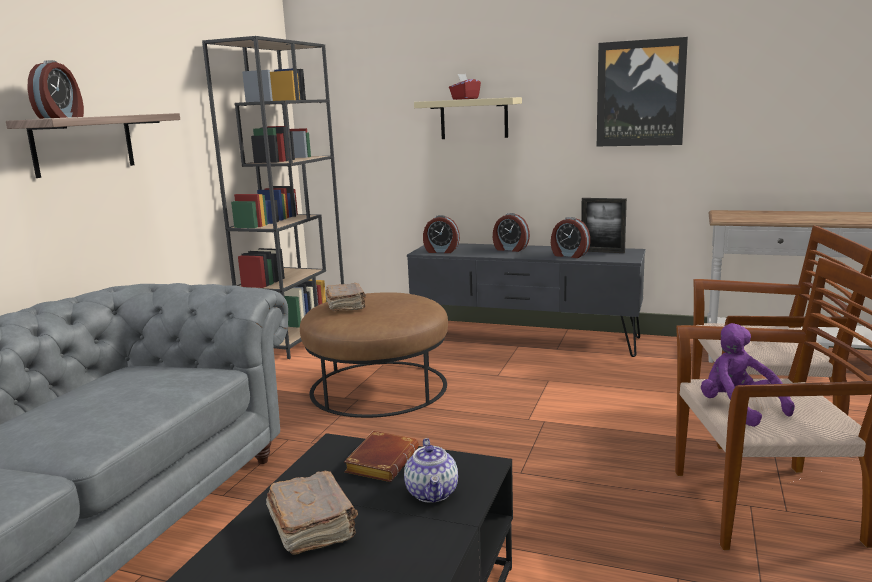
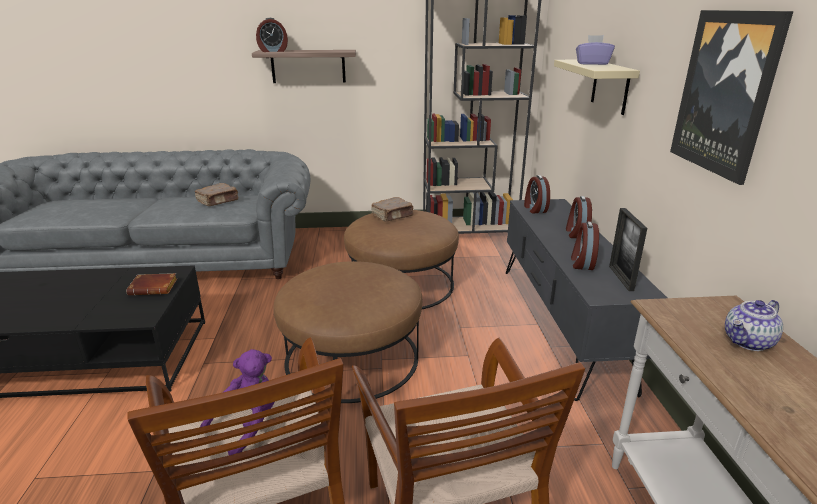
camera: 65 degrees right, 10 degrees up
brown book [266,471,358,555] -> brown book moved to [195,183,239,206]
teapot [404,438,458,503] -> teapot moved to [725,300,783,351]
red tissue box [449,74,481,100] -> purple tissue box [576,35,615,65]
none -> brown ottoman [273,261,422,403]

